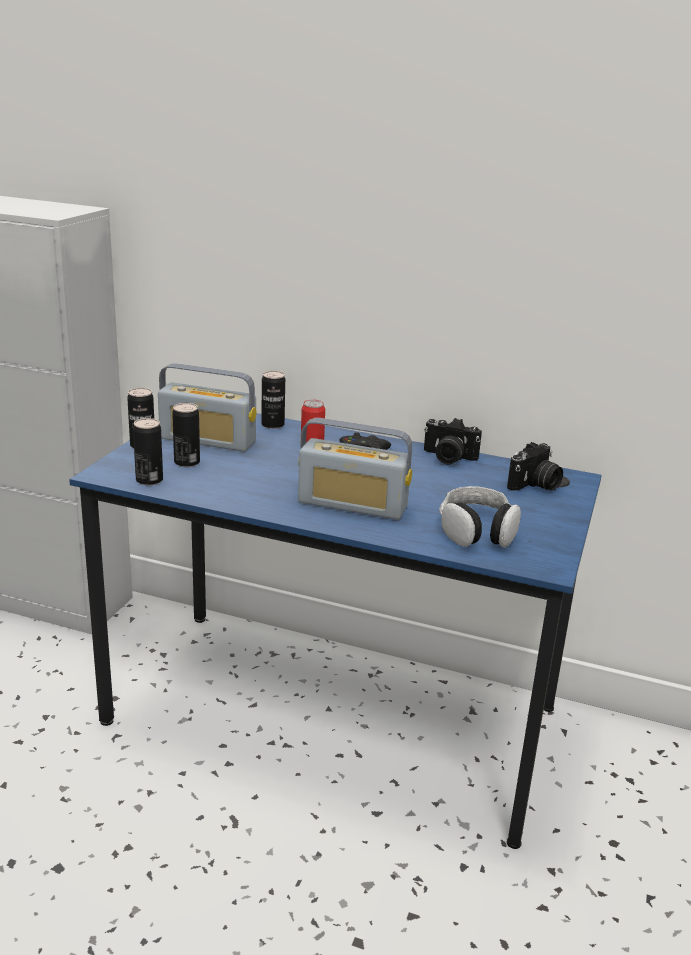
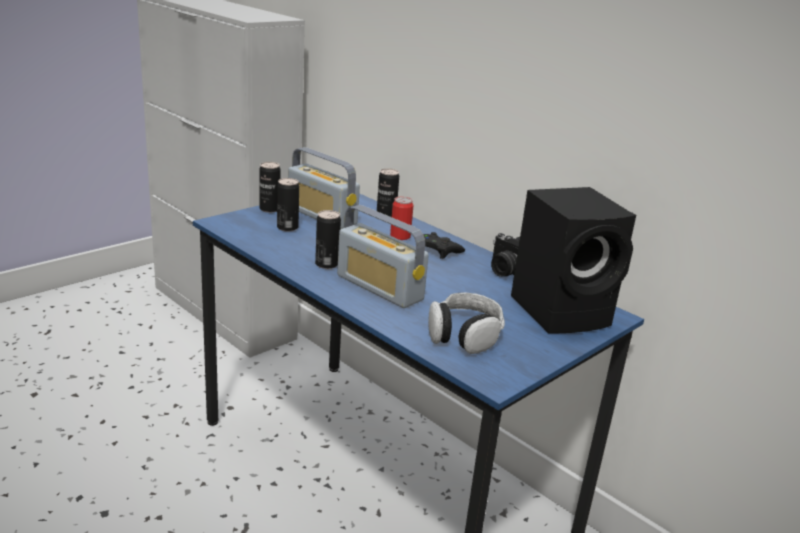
camera: 25 degrees right, 0 degrees up
can [133,418,163,485] -> can moved to [315,210,341,269]
camera [507,442,563,491] -> black speaker [511,187,636,333]

